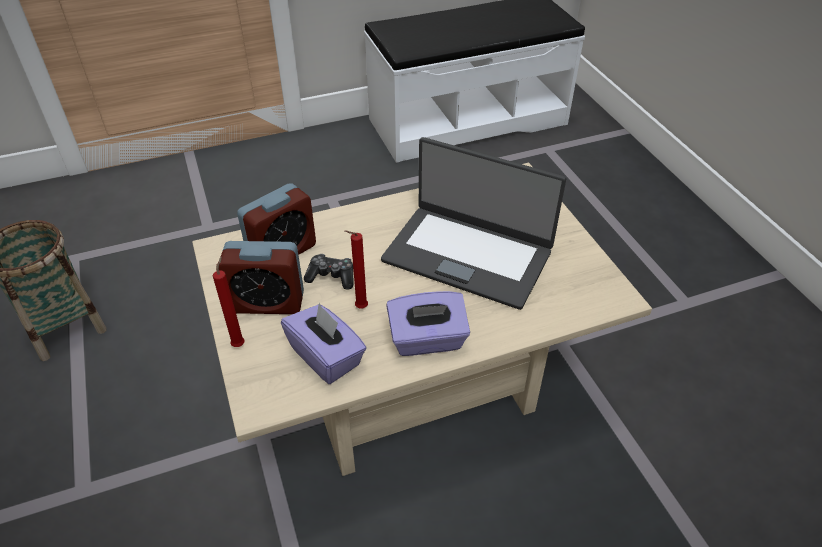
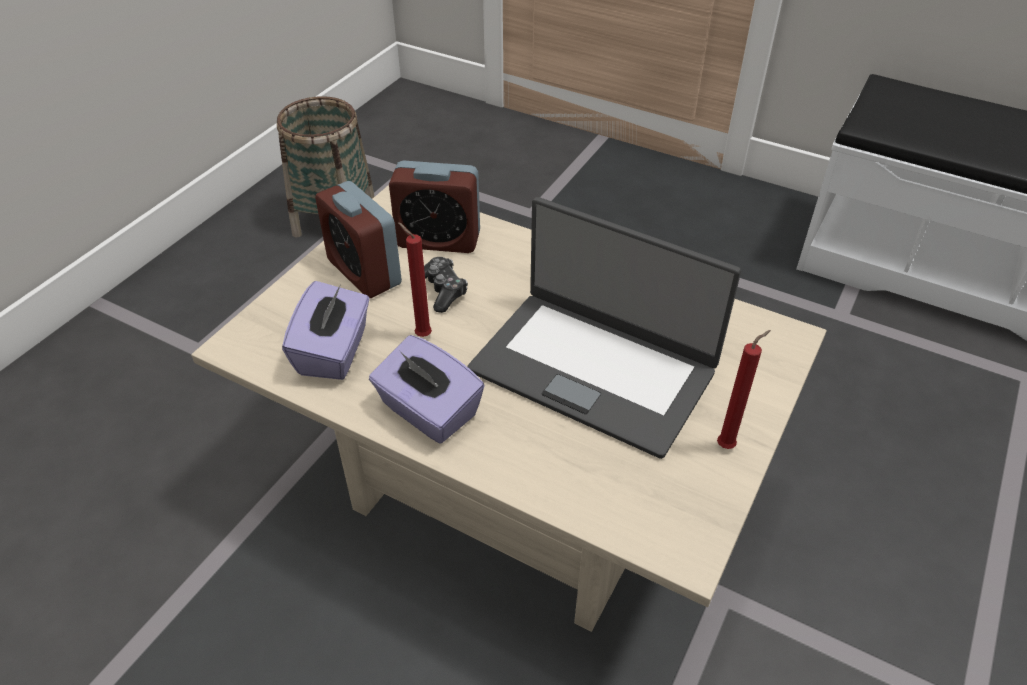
camera: 50 degrees right, 0 degrees up
red candle [213,257,245,347] -> red candle moved to [717,330,771,449]
laptop [381,137,566,310] -> laptop turned 45 degrees counterclockwise [468,197,741,459]

